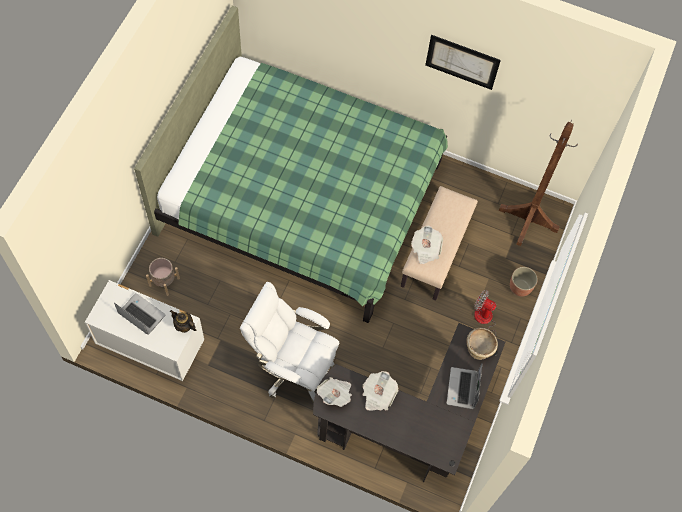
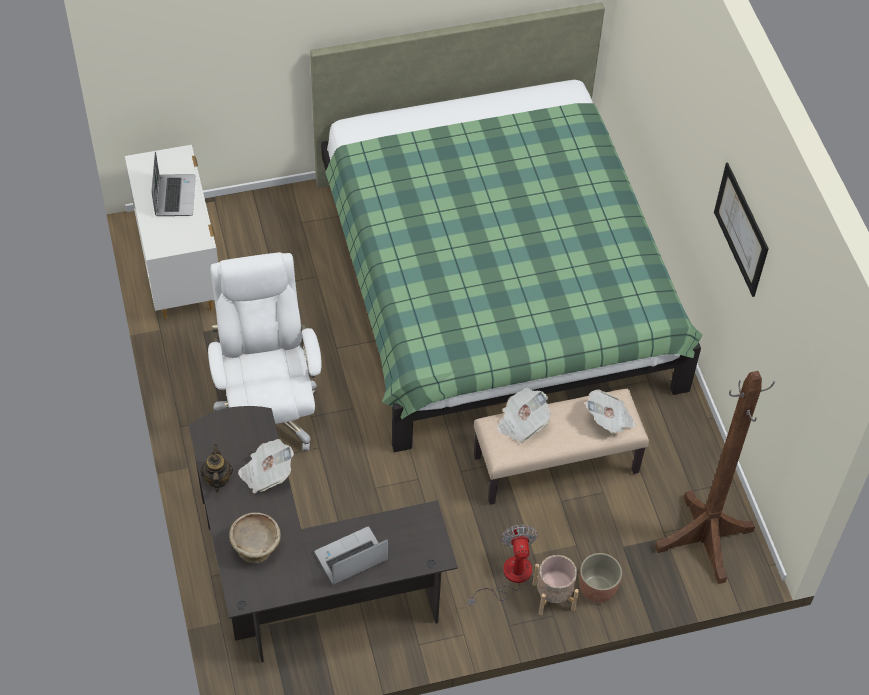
camera: 55 degrees right, 10 degrees down
beige planter [146,258,180,296] -> beige planter moved to [532,555,579,615]
teapot [170,310,196,333] -> teapot moved to [200,444,233,492]
newspaper [317,377,352,407] -> newspaper moved to [585,390,636,434]
beige bowl [466,328,498,360] -> beige bowl moved to [229,513,281,563]

